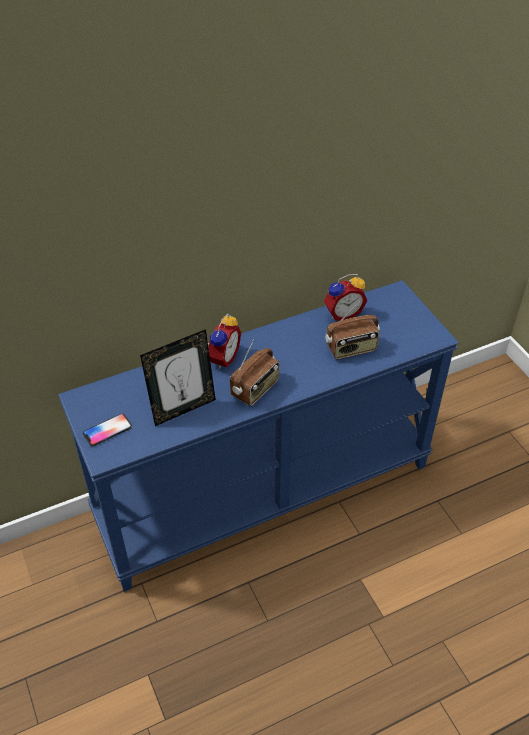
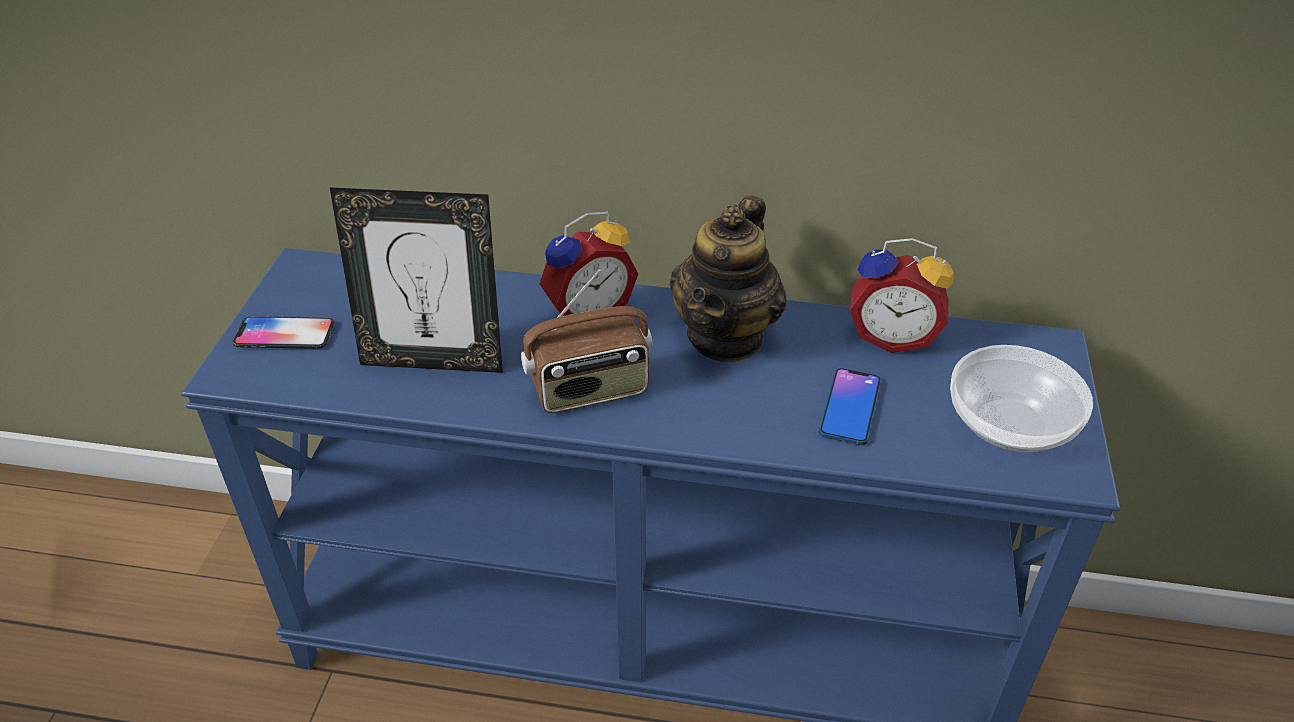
camera: 35 degrees right, 5 degrees down
radio [325,300,380,359] -> phone [819,368,881,445]
none -> teapot [669,195,787,362]
none -> bowl [950,345,1093,452]

